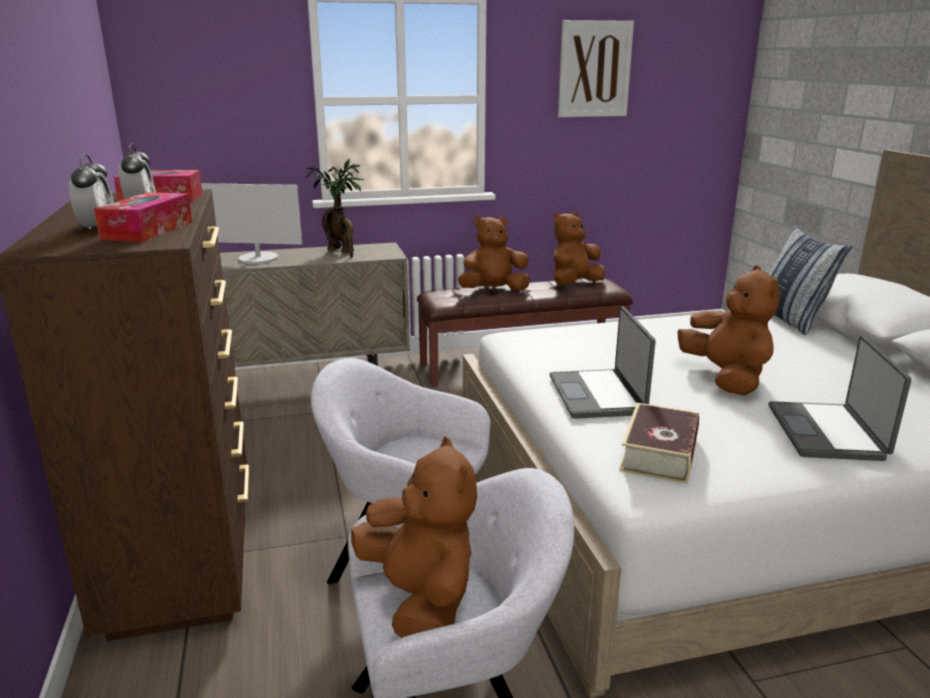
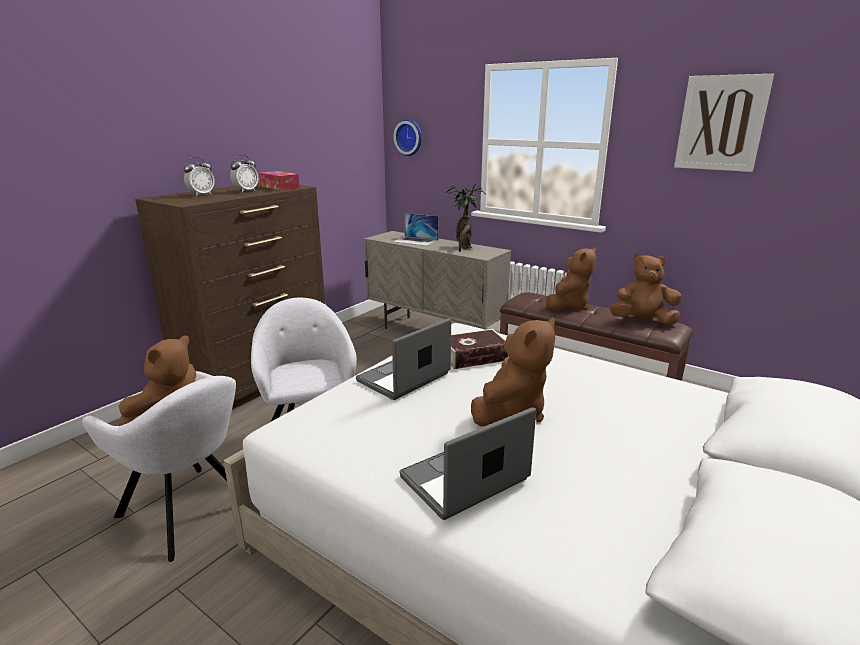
camera: 50 degrees right, 0 degrees up
tissue box [94,192,192,242] -> none
monitor [201,183,302,264] -> laptop [393,213,438,246]
brown plush toy [458,216,530,290] -> brown plush toy turned 90 degrees clockwise [546,247,596,311]
book [619,403,699,484] -> book moved to [451,329,509,369]
pillow [769,225,852,335] -> none
none -> wall clock [393,119,422,156]

